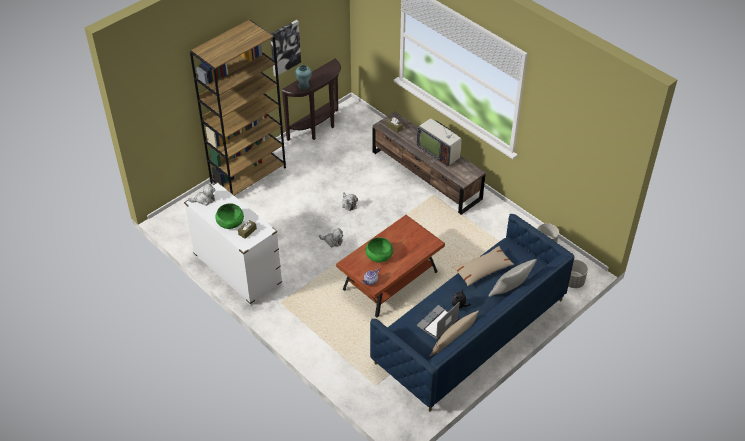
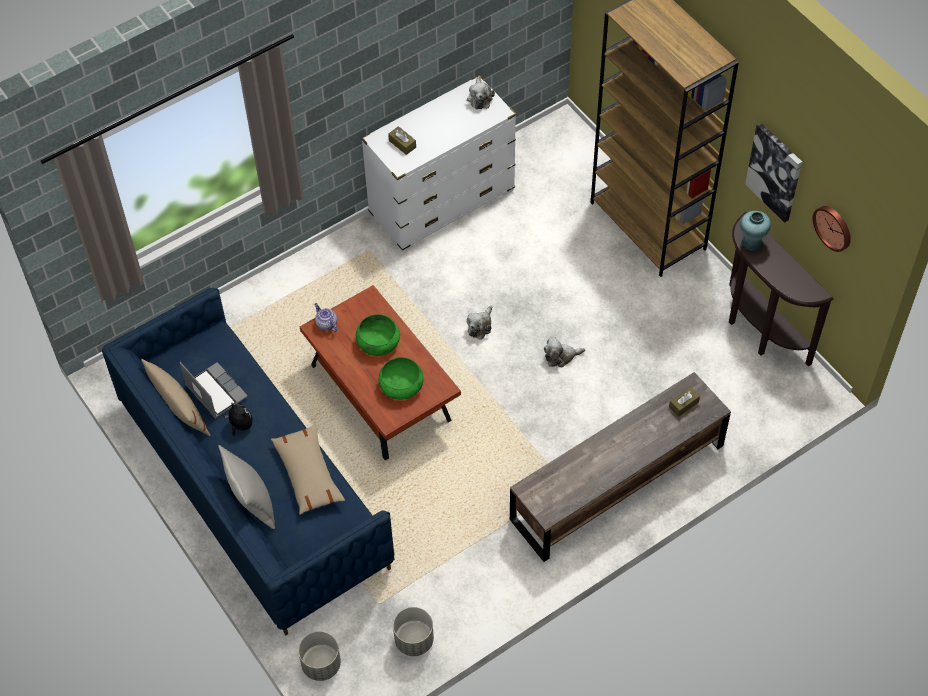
camera: 100 degrees right, 10 degrees up
green bowl [215,203,244,229] -> green bowl moved to [379,357,424,400]
television [417,114,462,167] -> none
none -> wall clock [813,206,851,252]

